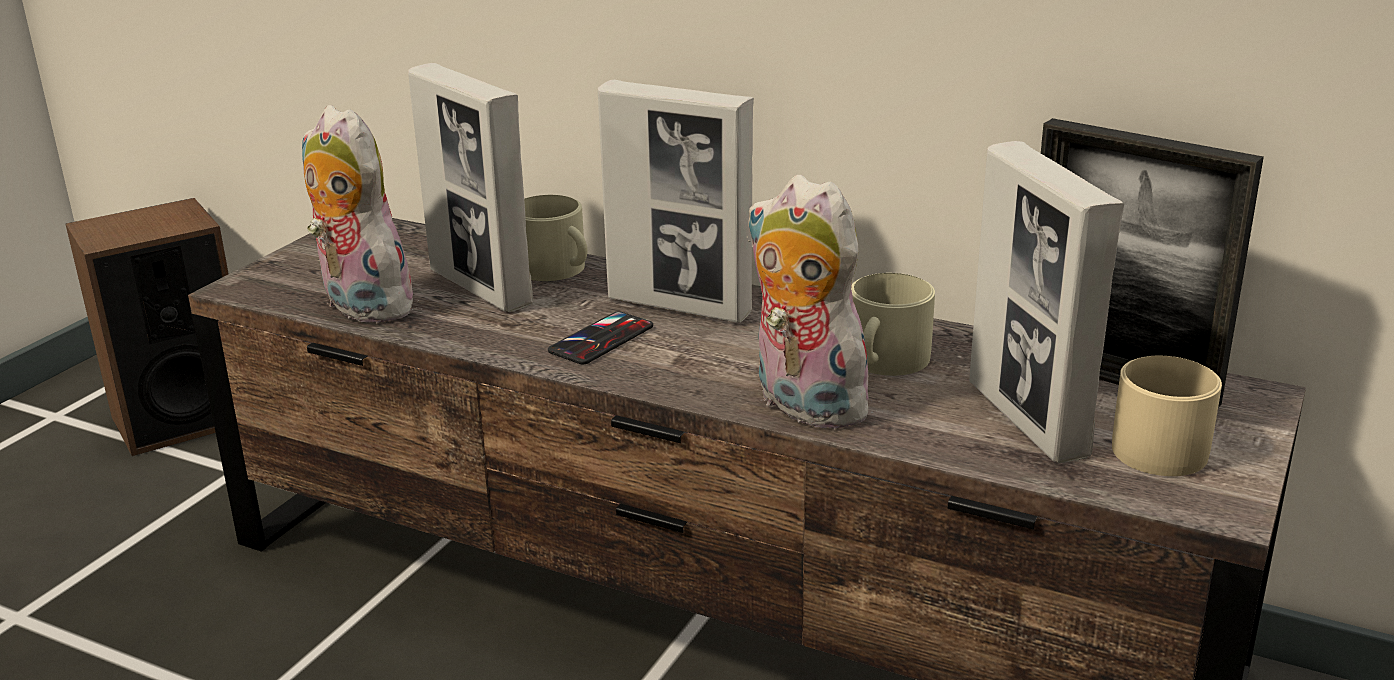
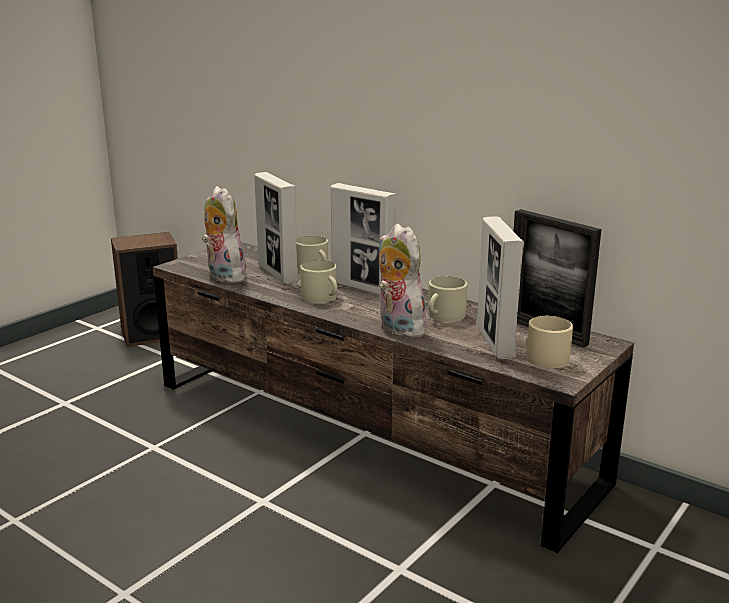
camera: 10 degrees right, 5 degrees down
phone [548,311,653,364] -> beige mug [300,260,338,303]

